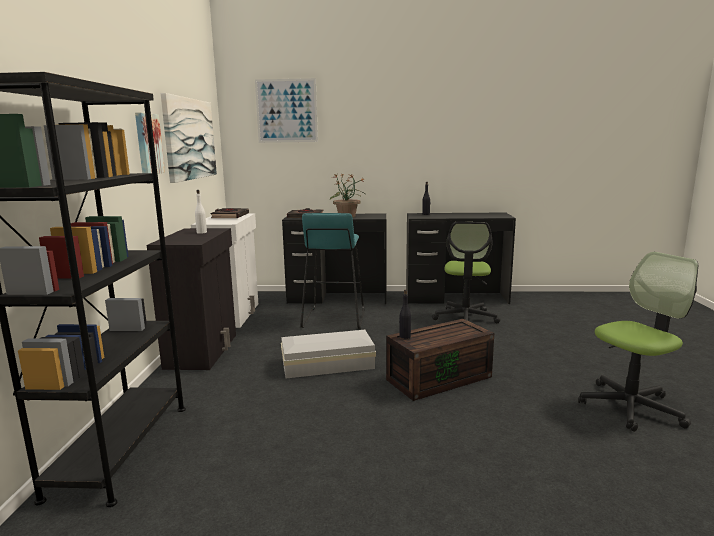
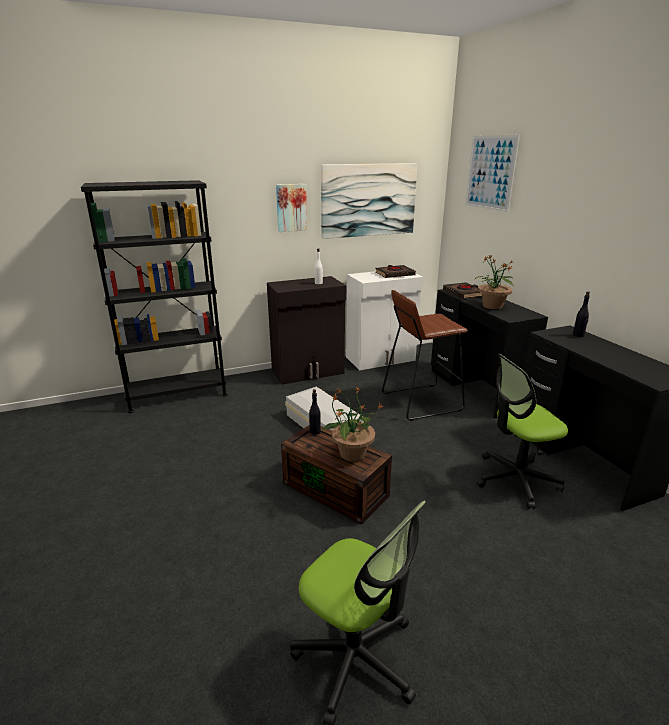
camera: 65 degrees right, 10 degrees up
turquoise stool [300,213,365,329] -> brown stool [382,290,468,421]
none -> potted plant [320,386,384,461]

